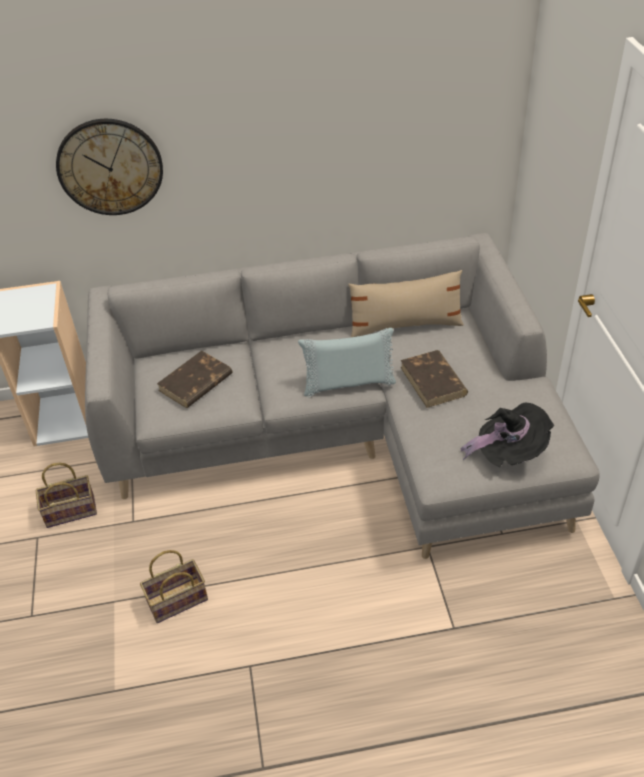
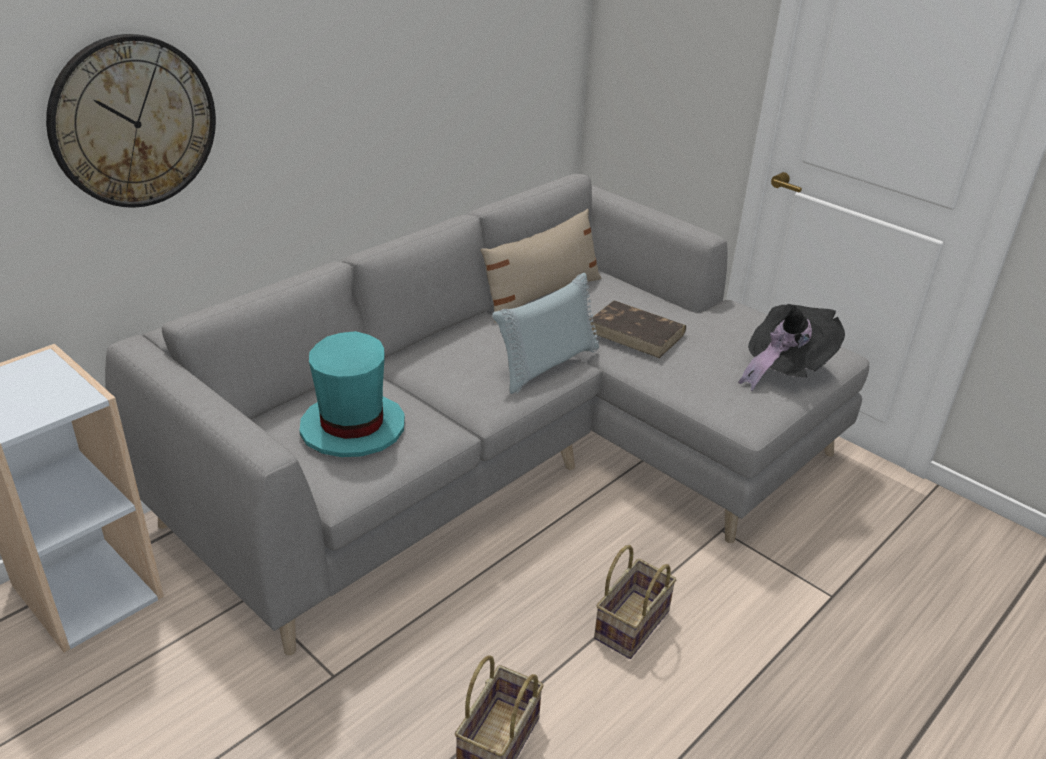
camera: 40 degrees left, 10 degrees down
basket [36,463,97,528] -> basket moved to [594,545,676,659]
brown book [157,351,233,408] -> turquoise hat [300,331,405,457]

